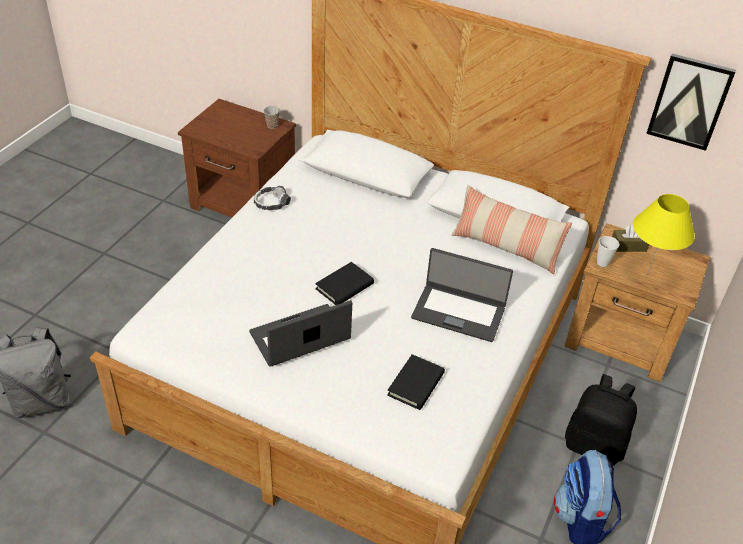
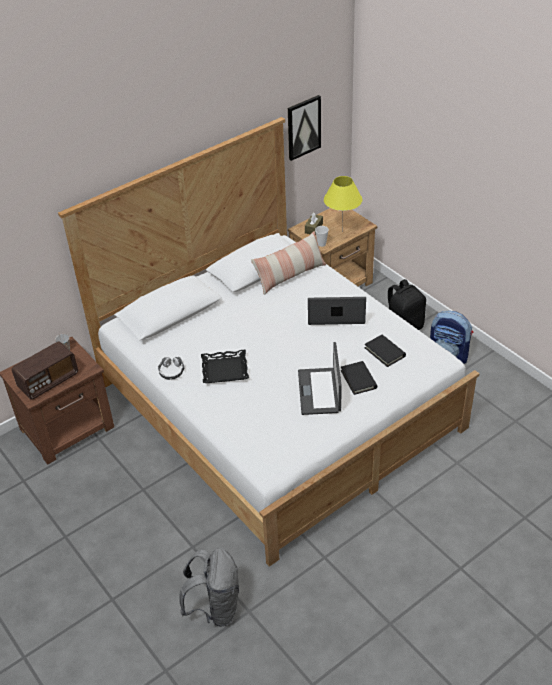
camera: 60 degrees left, 0 degrees up
black book [315,262,374,305] -> black book moved to [341,361,377,395]
laptop [411,248,513,342] -> laptop turned 135 degrees counterclockwise [308,297,366,325]
none -> radio [12,341,78,400]
none -> black tray [201,350,249,383]

